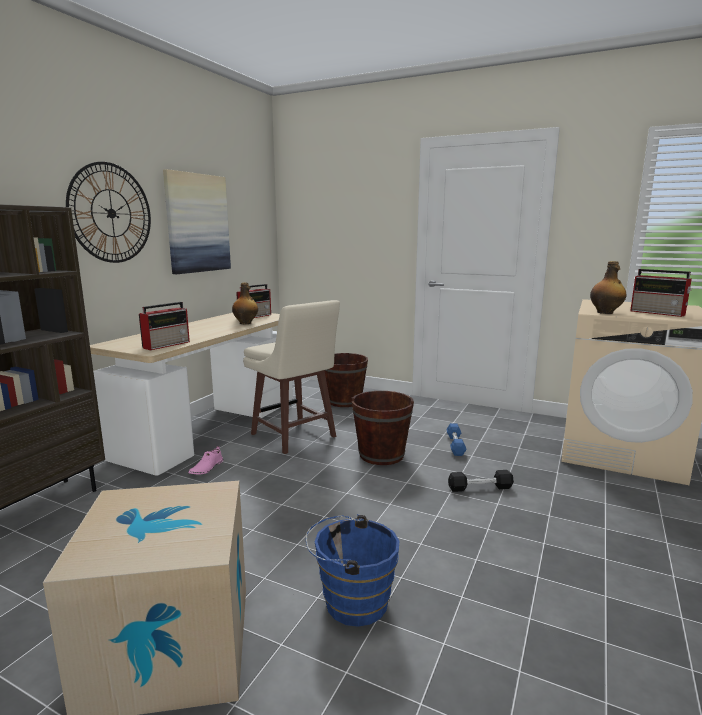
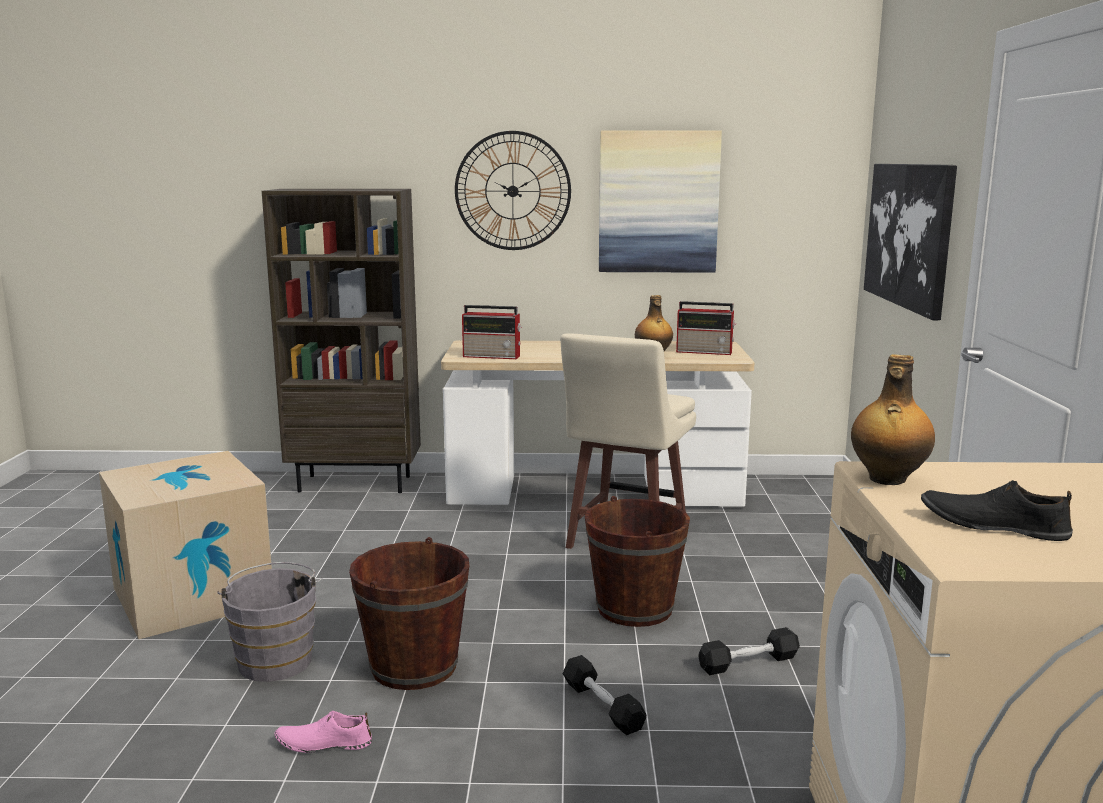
camera: 65 degrees right, 0 degrees up
pink shoe [188,446,223,474] -> pink shoe moved to [274,711,372,753]
blue bucket [306,514,399,627] -> grey bucket [217,562,322,682]
brown bucket [325,353,368,407] -> brown bucket moved to [349,537,469,690]
blue dumbbell [446,423,467,456] -> black dumbbell [698,627,800,675]
radio [630,269,692,317] -> black shoe [921,480,1073,541]
none -> picture [864,164,957,320]

